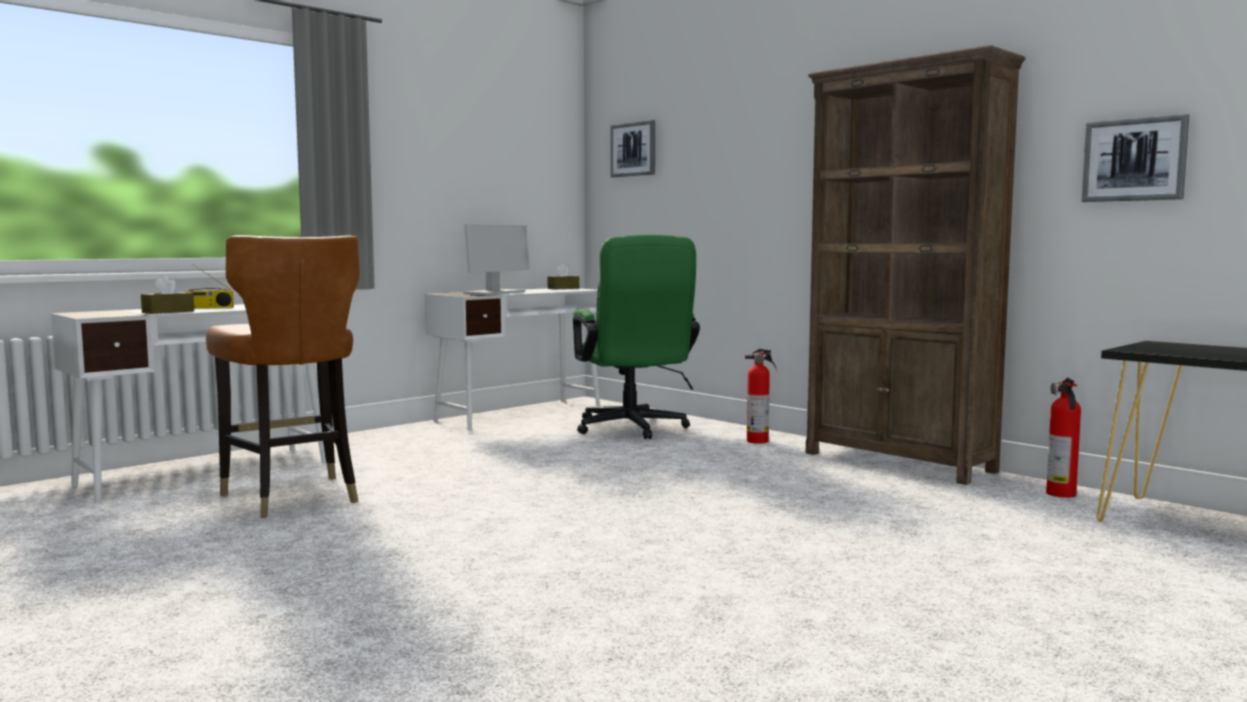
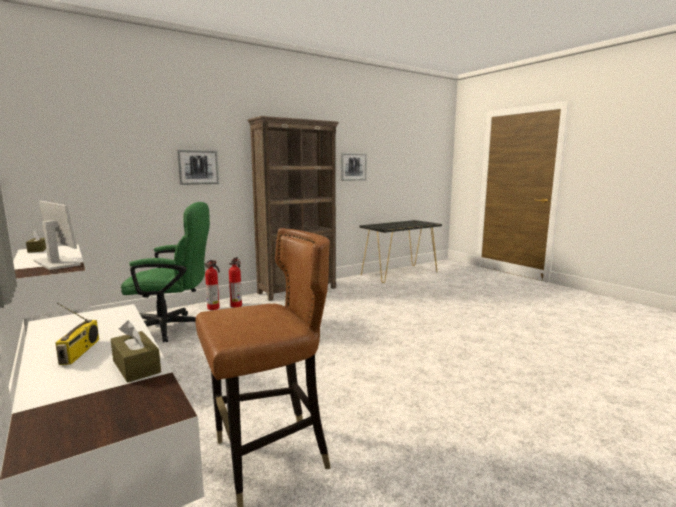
camera: 80 degrees left, 5 degrees up
picture [610,120,655,177] -> picture moved to [177,150,219,185]
fire extinguisher [1046,378,1081,498] -> fire extinguisher moved to [204,260,220,310]

